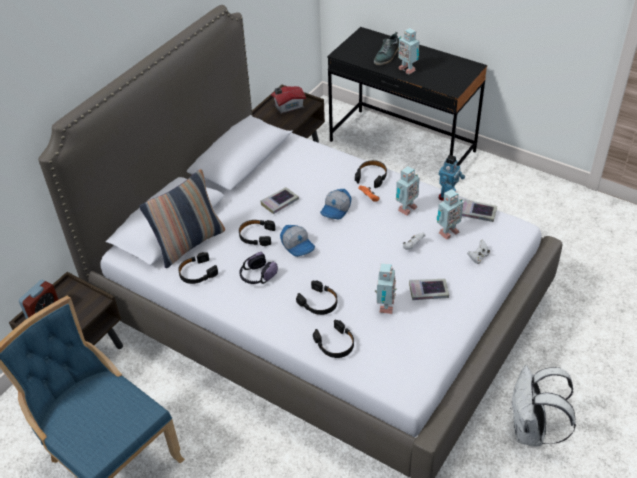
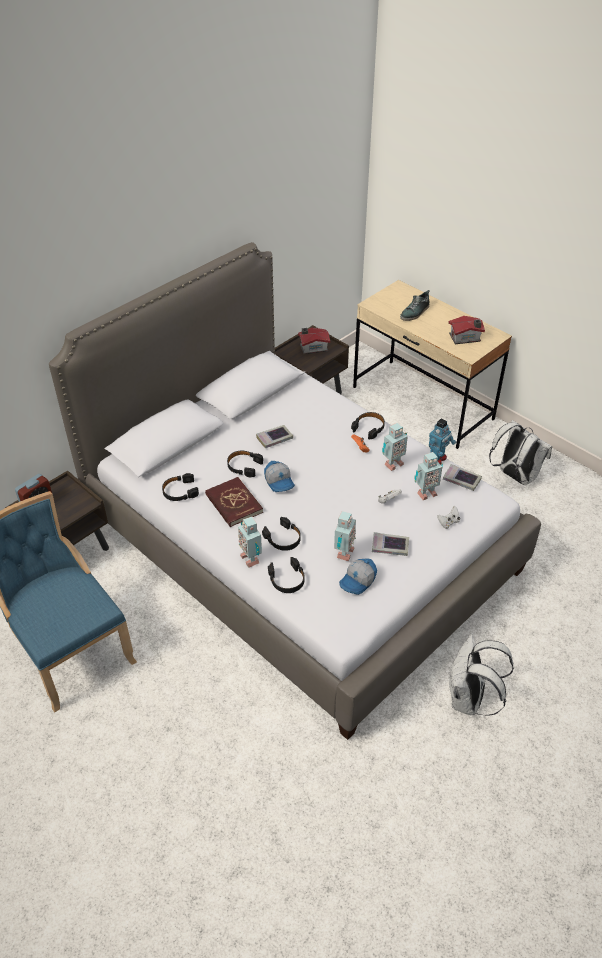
camera: 10 degrees right, 0 degrees up
pillow [139,169,225,268] -> none
headphones [239,252,278,284] -> red book [205,477,263,527]
cap [320,189,351,220] -> cap moved to [339,559,377,595]
black desk [328,27,487,166] -> beige desk [353,280,512,449]
toy robot [398,28,419,75] -> toy robot moved to [238,517,262,568]
none -> toy house [448,316,485,344]
none -> white backpack [489,420,552,485]

